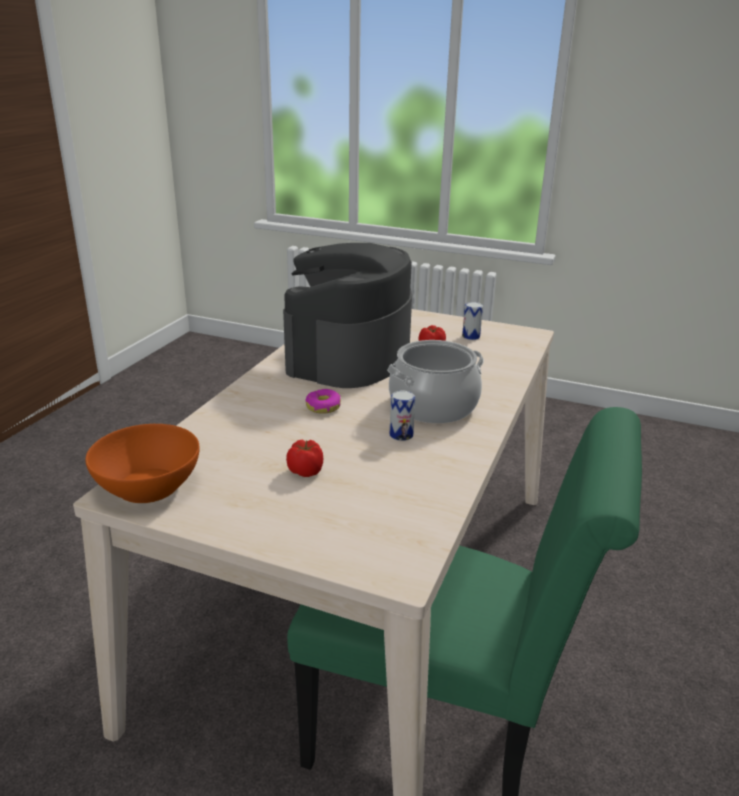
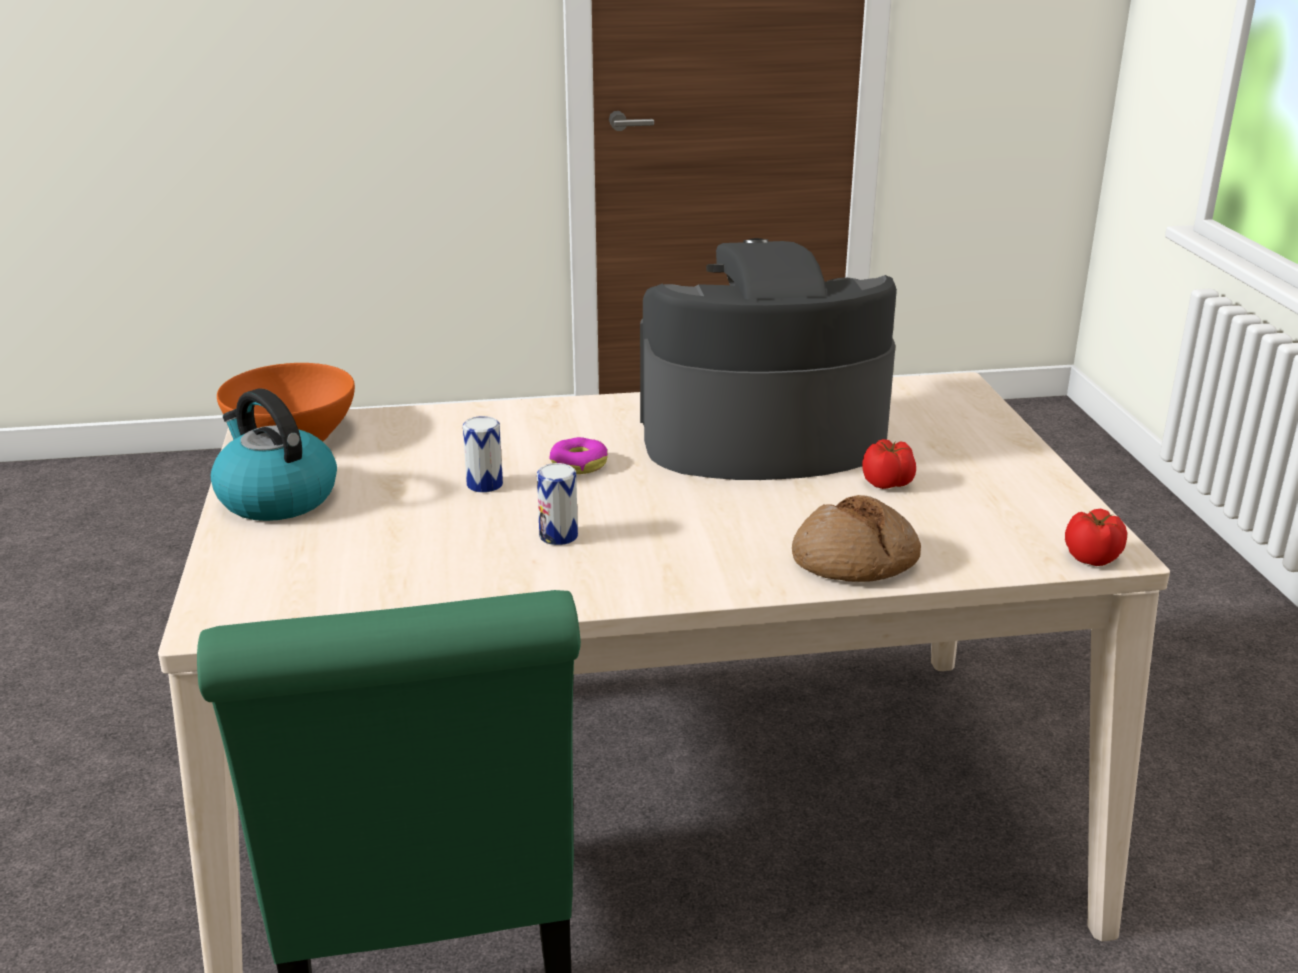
camera: 60 degrees right, 0 degrees up
tomato [286,440,323,477] -> tomato moved to [1065,509,1127,566]
cooking pot [387,340,484,423] -> none
can [462,302,483,340] -> can moved to [463,416,503,493]
none -> kettle [211,388,337,521]
none -> bread [792,495,921,582]

